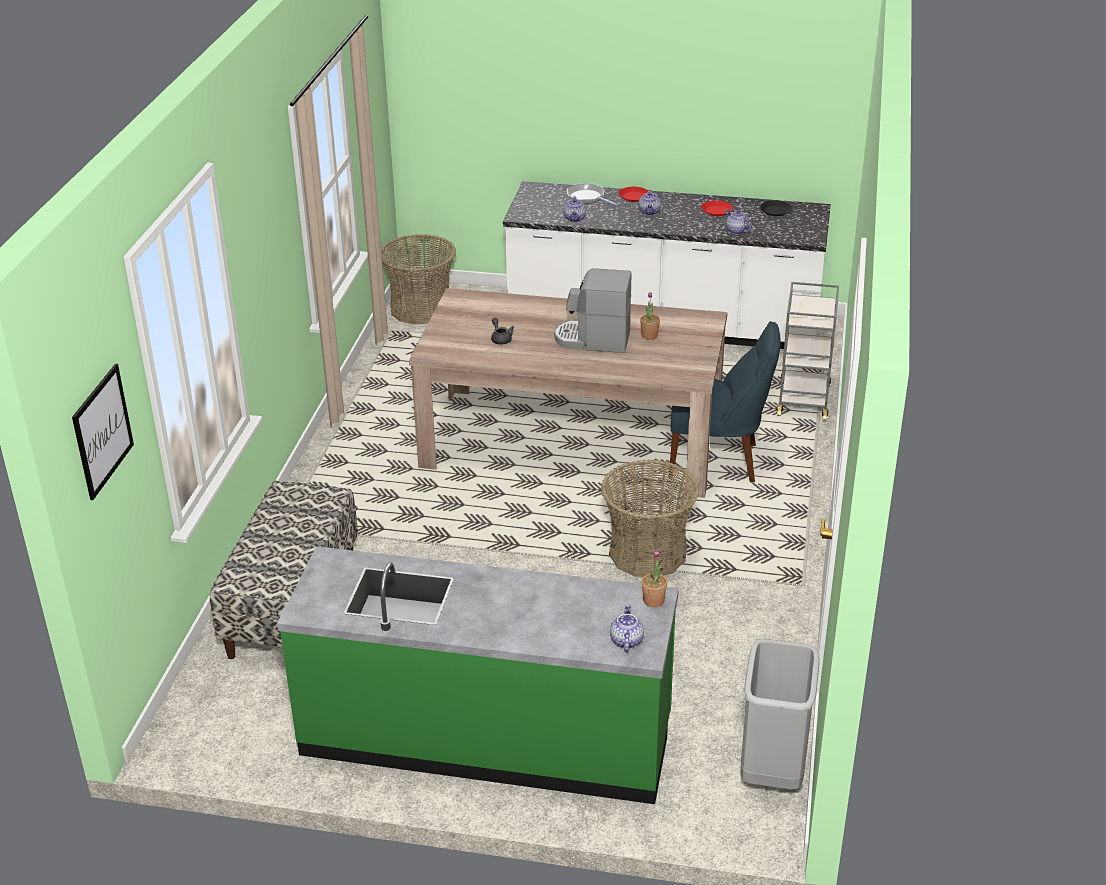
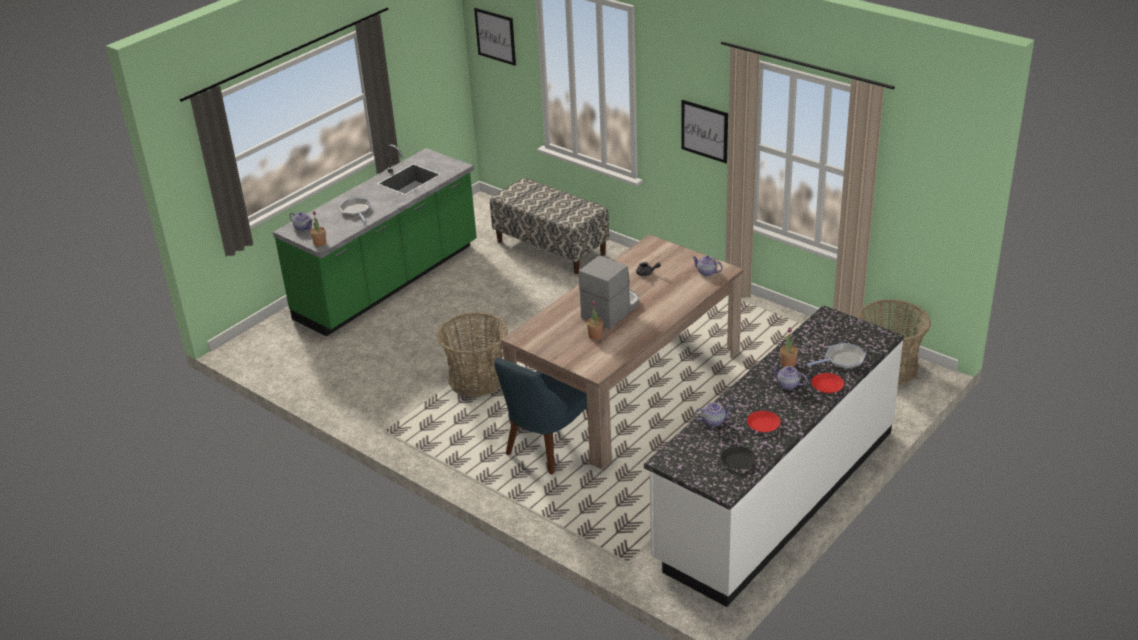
camera: 120 degrees right, 0 degrees up
teapot [563,196,586,222] -> teapot moved to [692,255,723,276]
grey trash can [740,639,820,789] -> none
grey cart [777,282,839,421] -> none
none -> frying pan [339,198,371,223]
none -> picture [681,100,728,163]
none -> potted plant [780,327,798,367]

